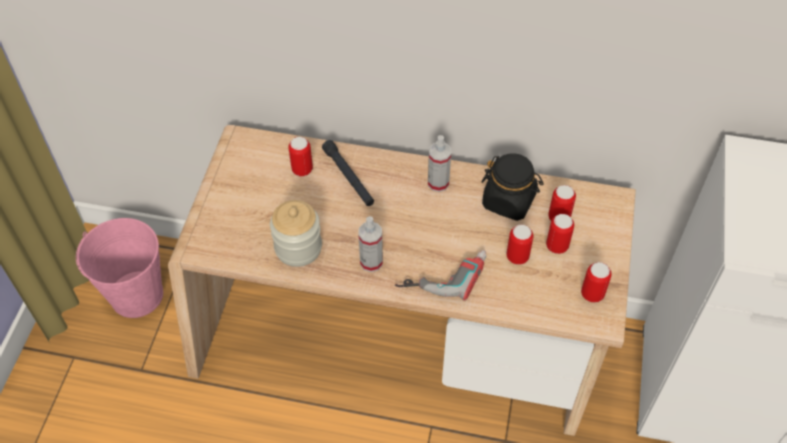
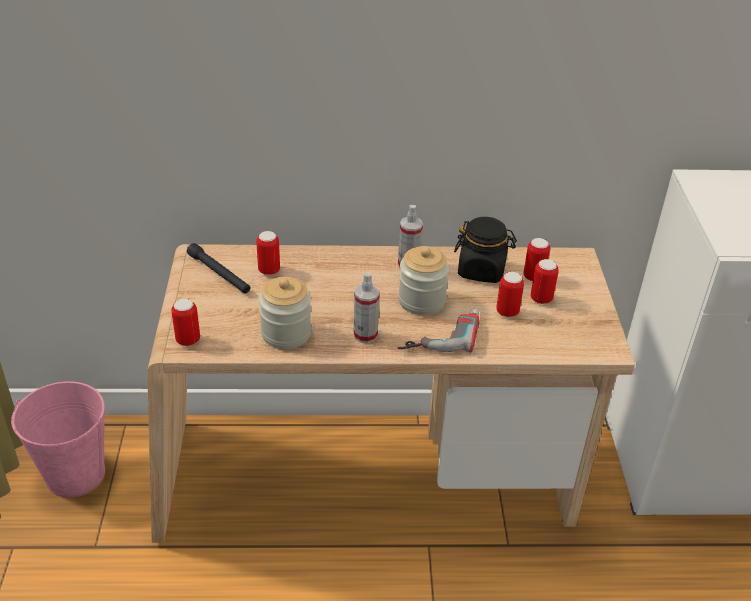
camera: 15 degrees left, 15 degrees down
black flashlight [322,140,374,206] -> black flashlight moved to [187,243,250,293]
can [581,262,612,303] -> can moved to [171,299,200,346]
none -> jar [398,246,449,315]

